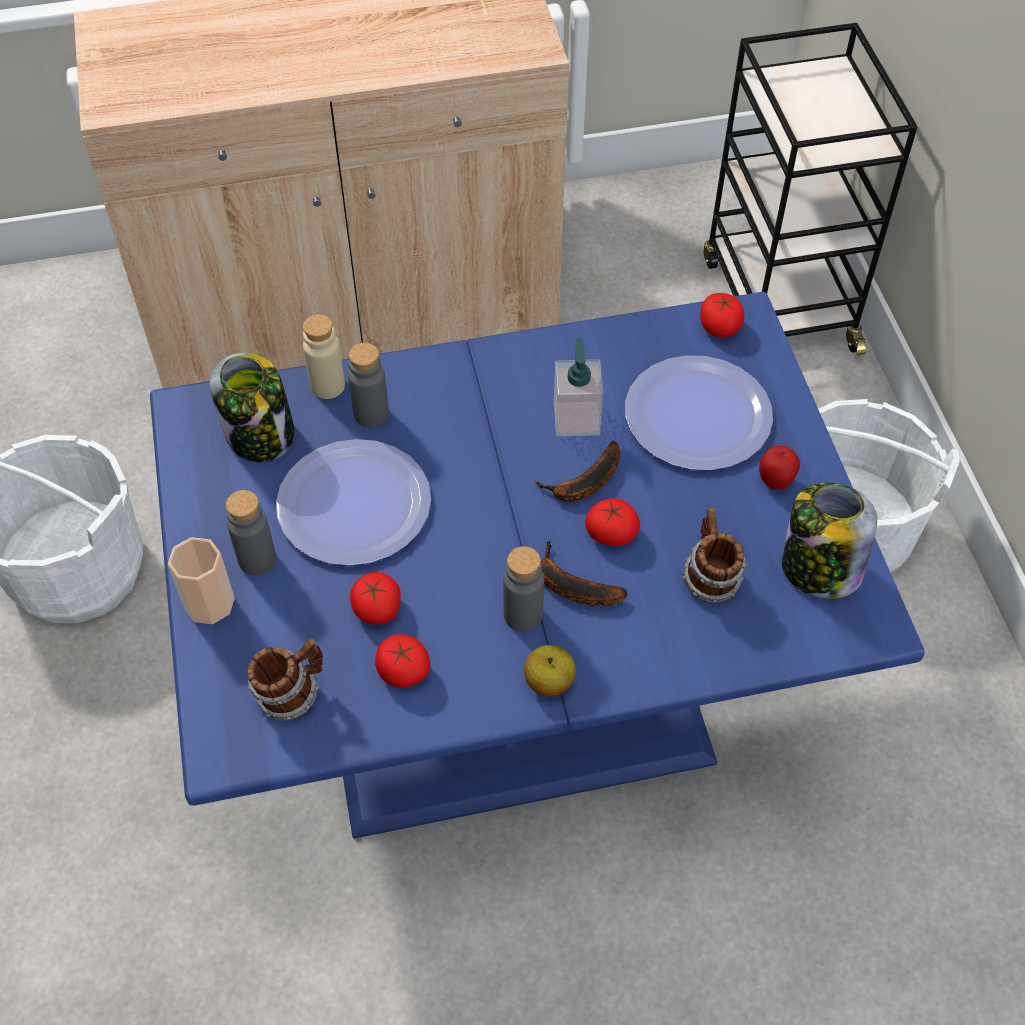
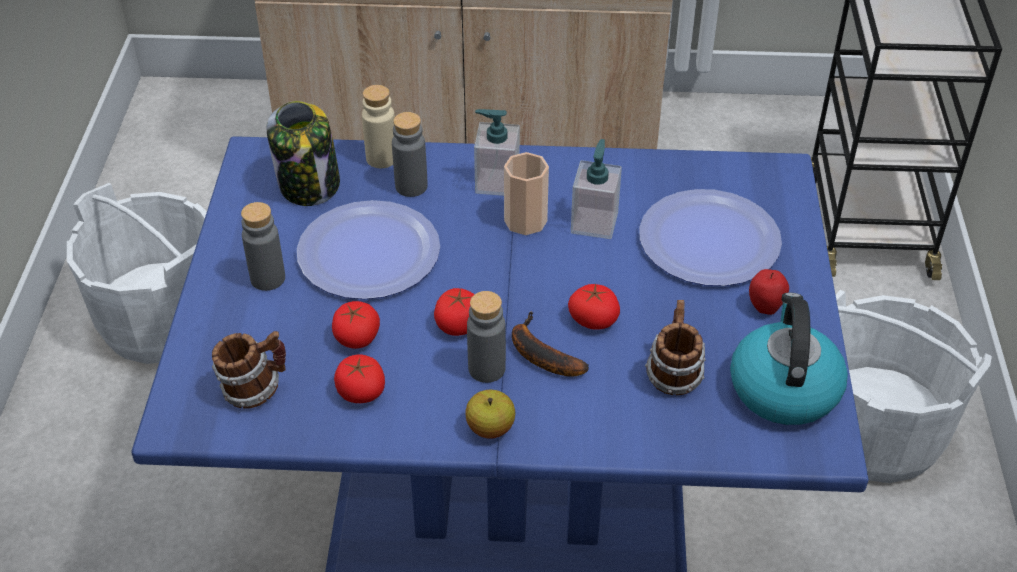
camera: 15 degrees right, 10 degrees down
cup [168,537,235,624] -> cup moved to [504,152,549,235]
banana [535,441,620,501] -> none
tomato [700,293,744,338] -> tomato moved to [434,288,474,336]
jar [782,483,877,599] -> kettle [730,293,848,425]
none -> soap dispenser [474,109,520,196]

